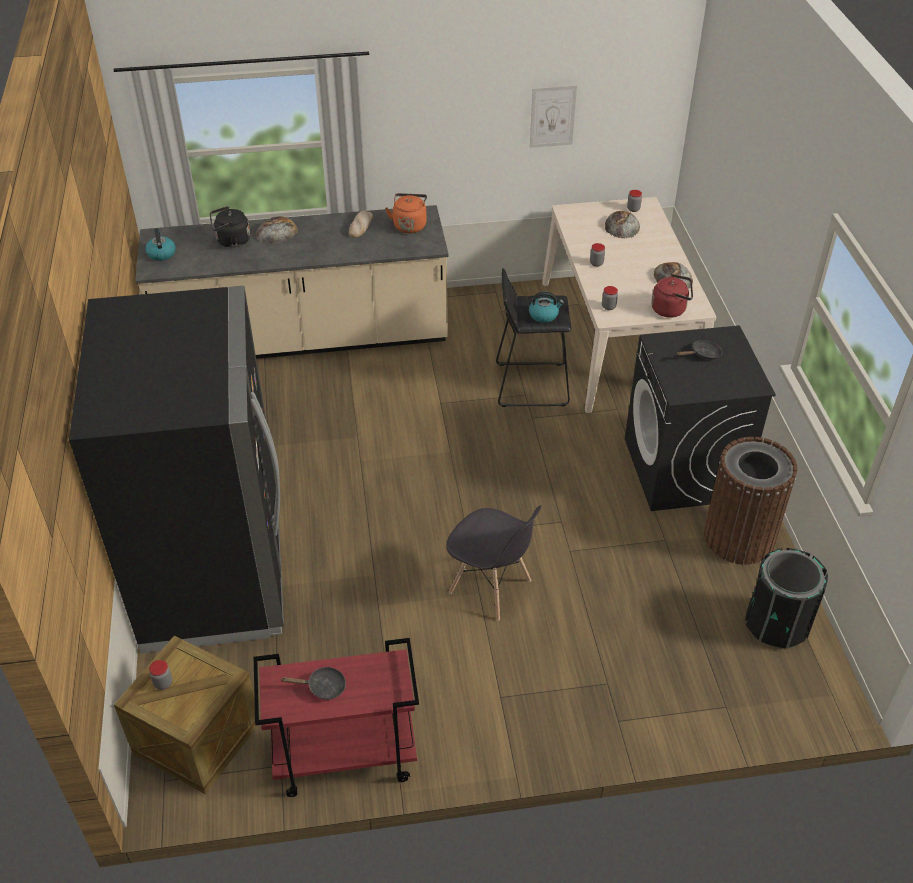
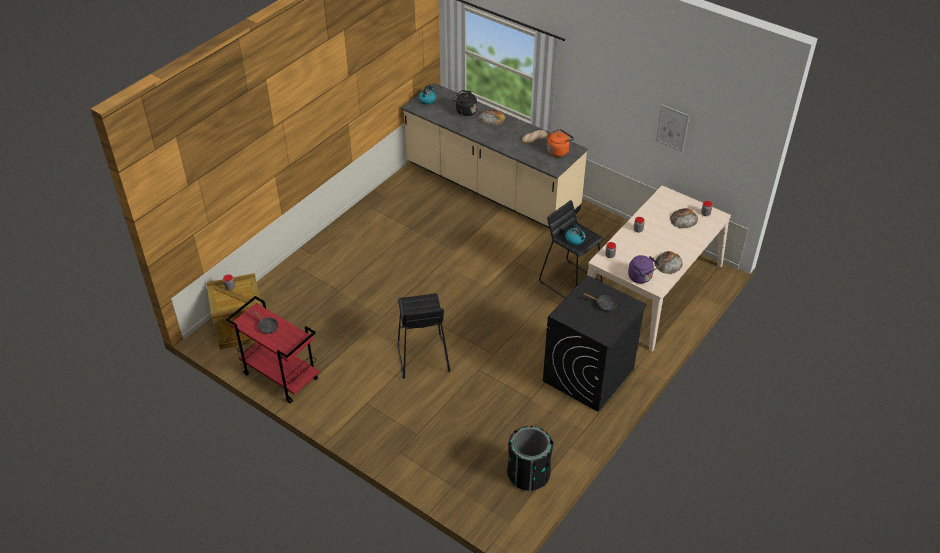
camera: 45 degrees right, 0 degrees up
black fridge [69,286,284,653] -> none
grey chair [447,505,542,621] -> black stool [397,293,450,378]
red kettle [651,274,693,318] -> purple kettle [628,255,659,283]
brown trash can [704,437,797,565] -> none

